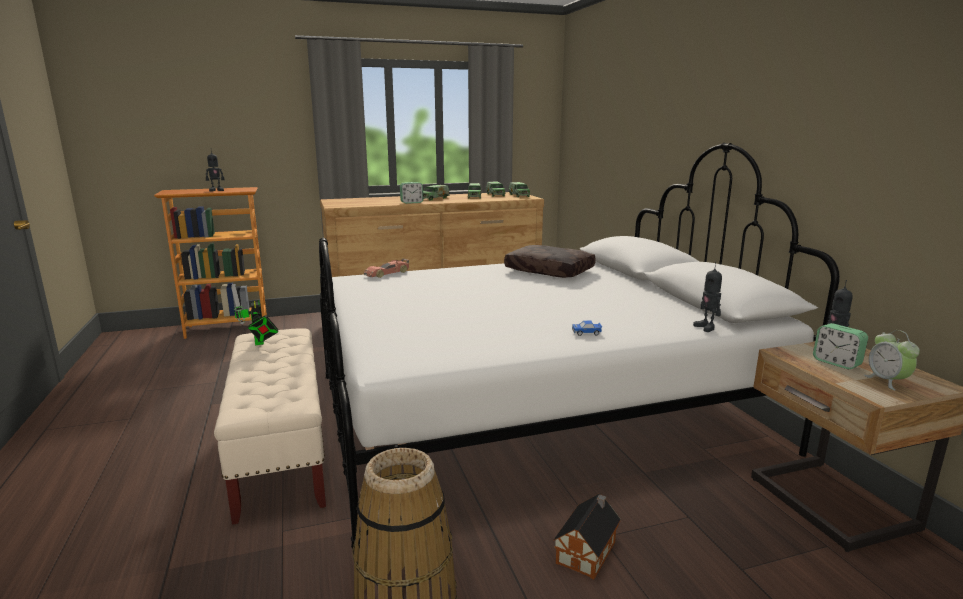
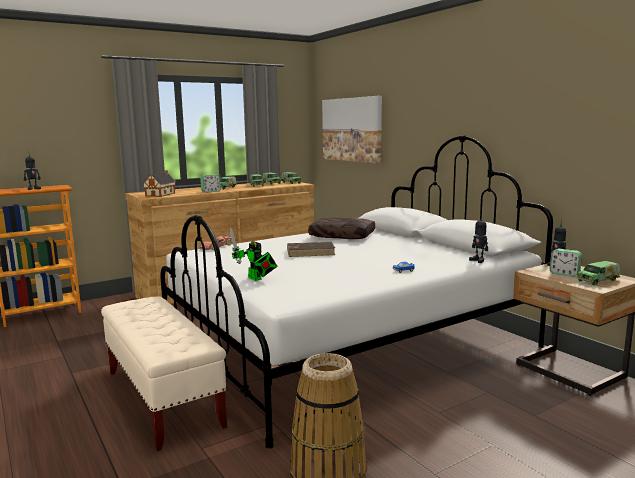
camera: 15 degrees left, 5 degrees down
toy robot [231,284,279,345] -> toy robot moved to [229,227,277,281]
toy house [553,494,621,579] -> toy house moved to [143,171,176,197]
alarm clock [864,330,920,391] -> toy truck [577,261,620,285]
none -> brown book [287,242,335,257]
none -> picture [322,96,382,163]

